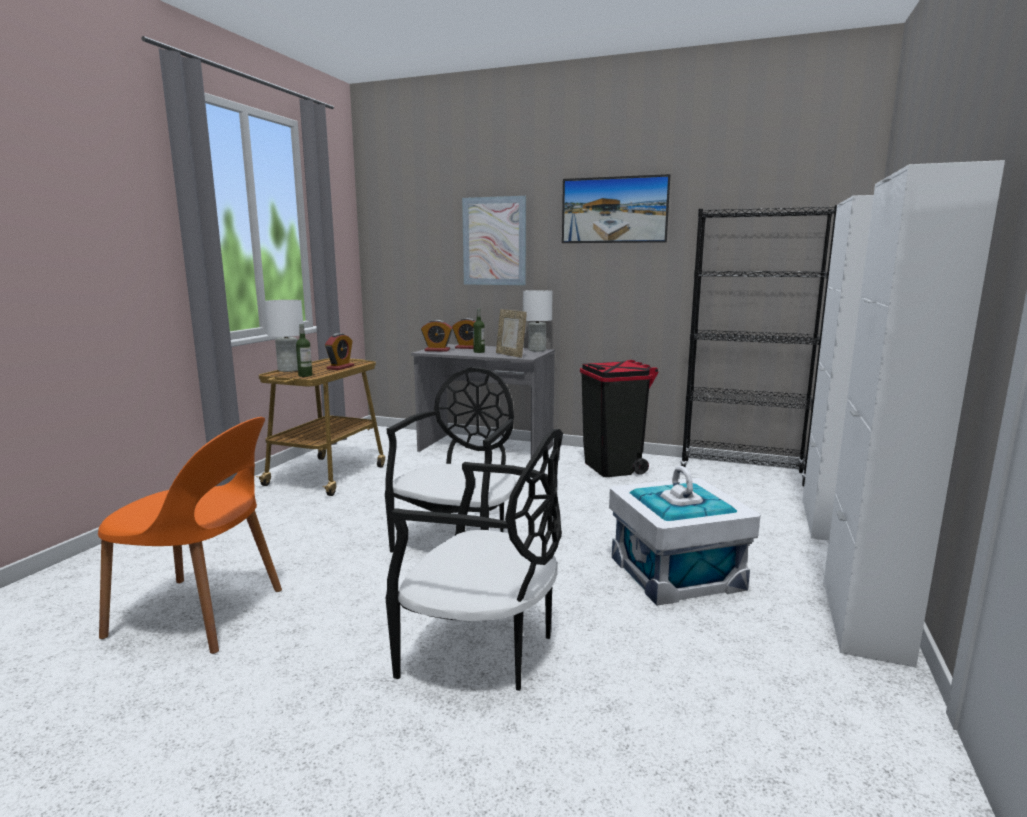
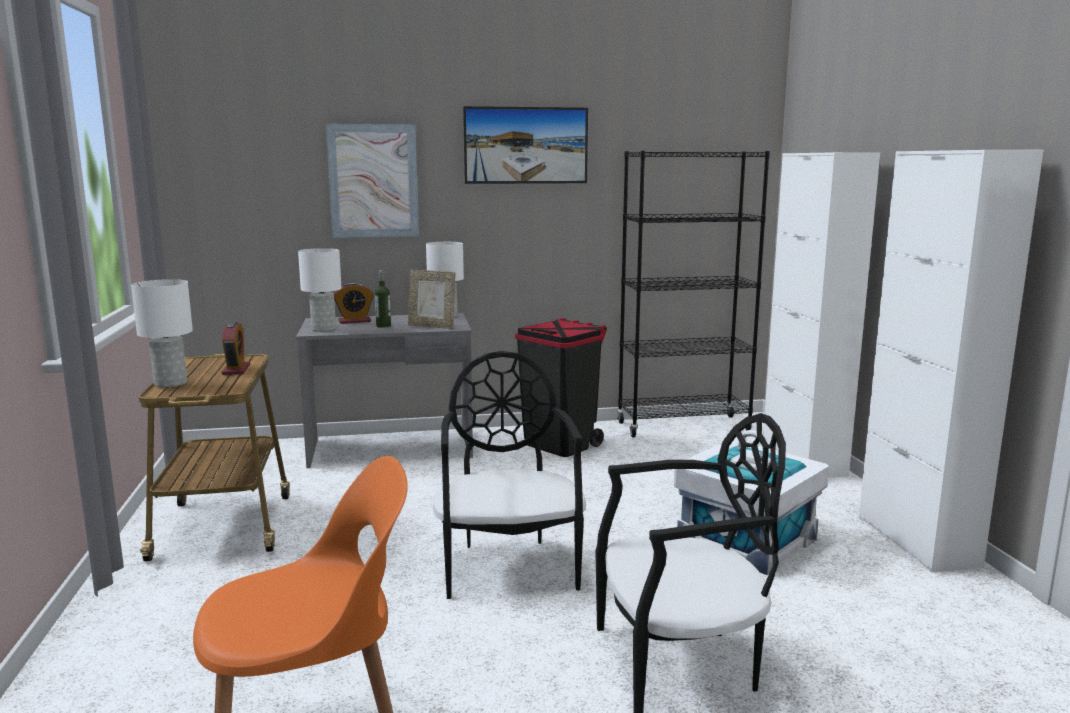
camera: 30 degrees left, 0 degrees up
bottle [296,324,313,377] -> none
alarm clock [421,320,453,351] -> white table lamp [298,248,342,332]

